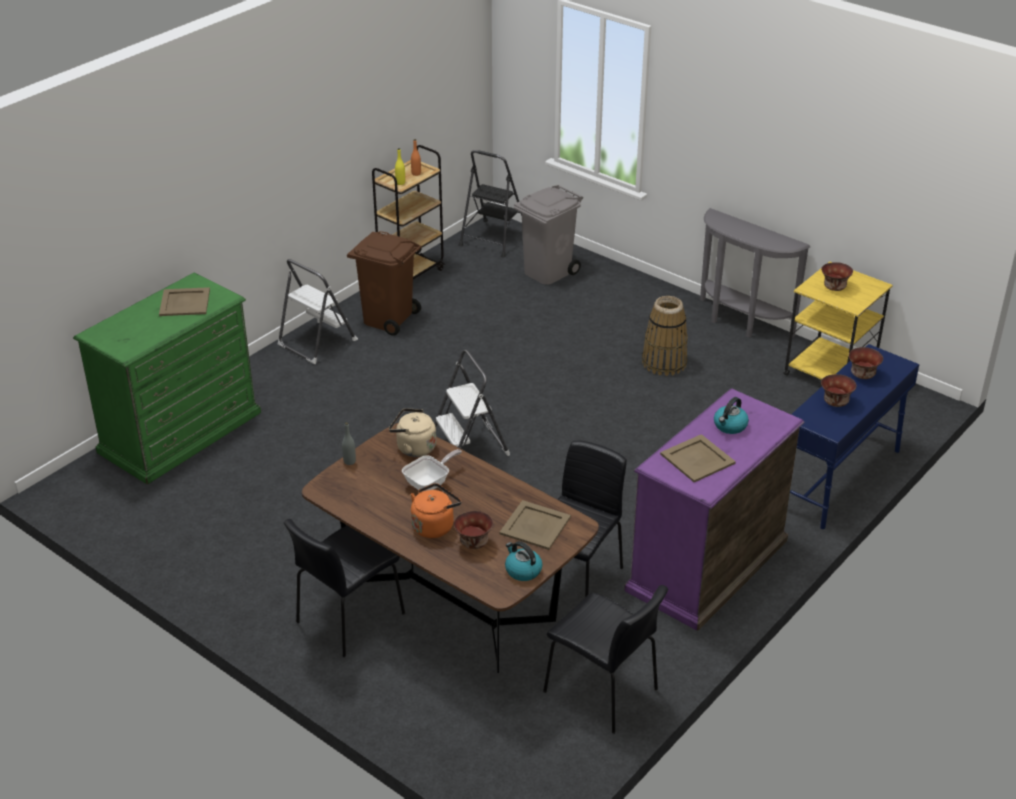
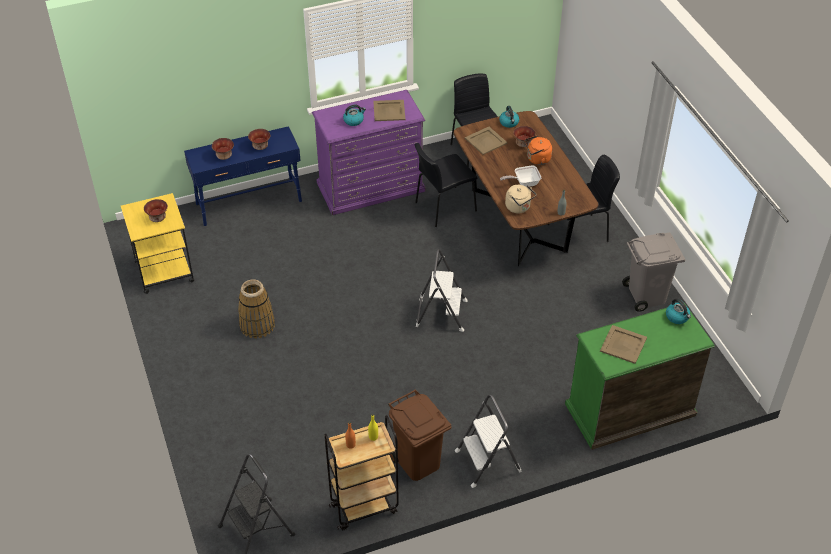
camera: 150 degrees left, 10 degrees up
grey trash can [514,185,583,285] -> grey trash can moved to [622,232,686,312]
grey console table [700,208,810,338] -> none
none -> kettle [666,298,691,324]

